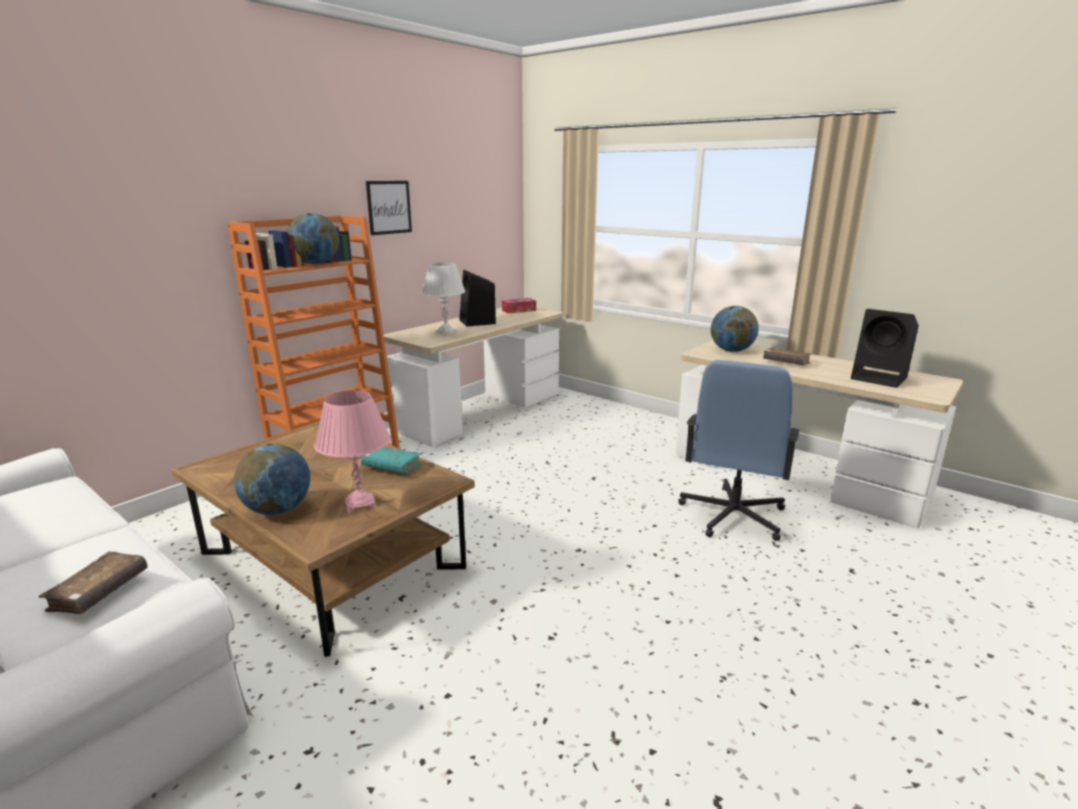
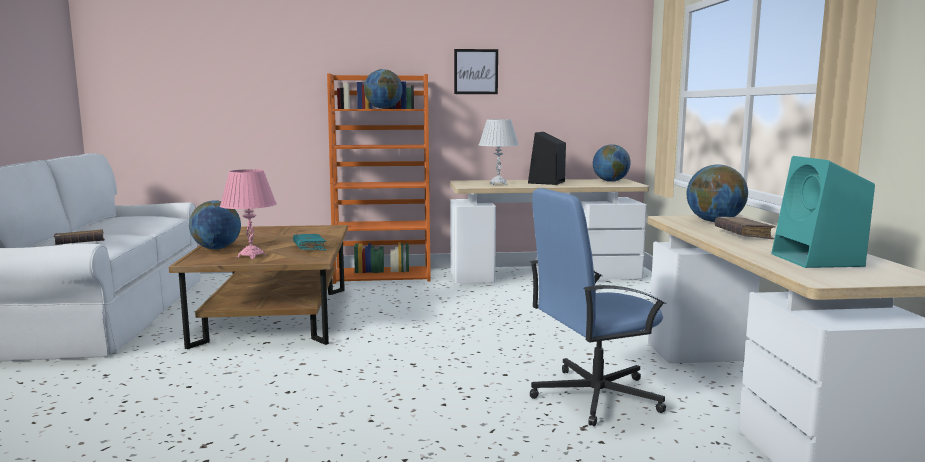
camera: 45 degrees right, 10 degrees down
tissue box [502,298,536,314] -> globe [593,144,631,182]
black speaker [851,309,919,388] -> turquoise speaker [771,156,875,268]

